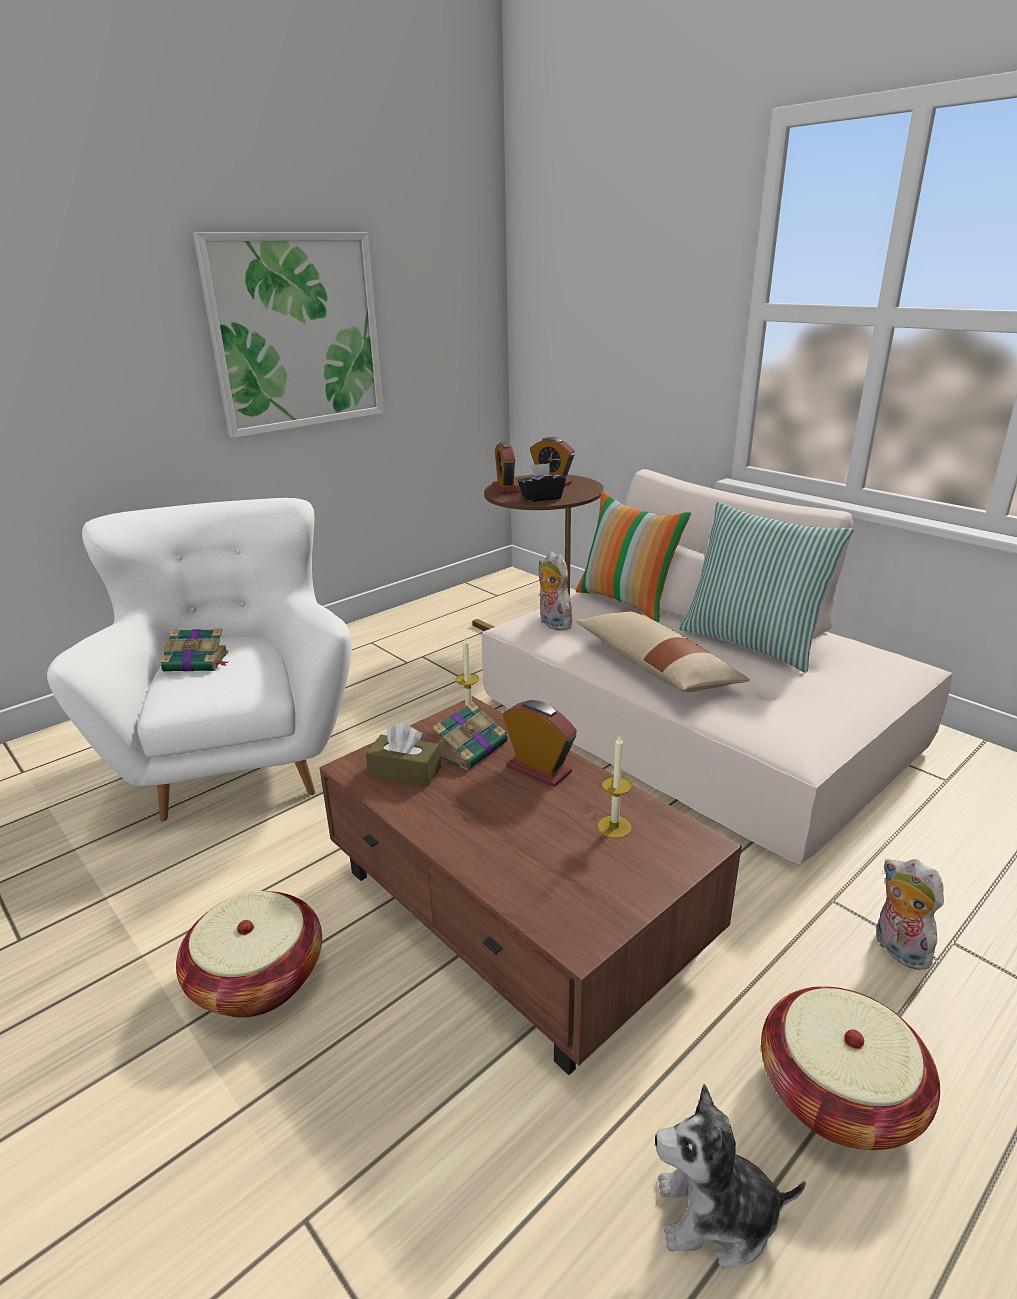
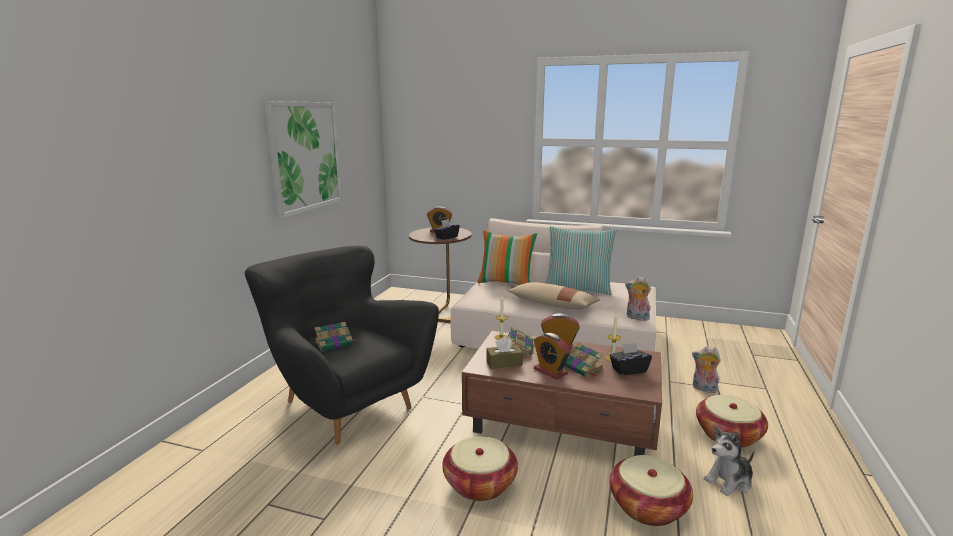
camera: 30 degrees left, 10 degrees down
white armchair [47,498,352,821] -> black armchair [245,246,439,444]
alarm clock [493,441,519,494] -> alarm clock moved to [534,333,571,380]
plush toy [538,551,575,630] -> plush toy moved to [625,276,651,321]
none -> book [564,343,604,377]
none -> basket [609,455,693,526]
none -> black tissue box [610,343,652,375]

